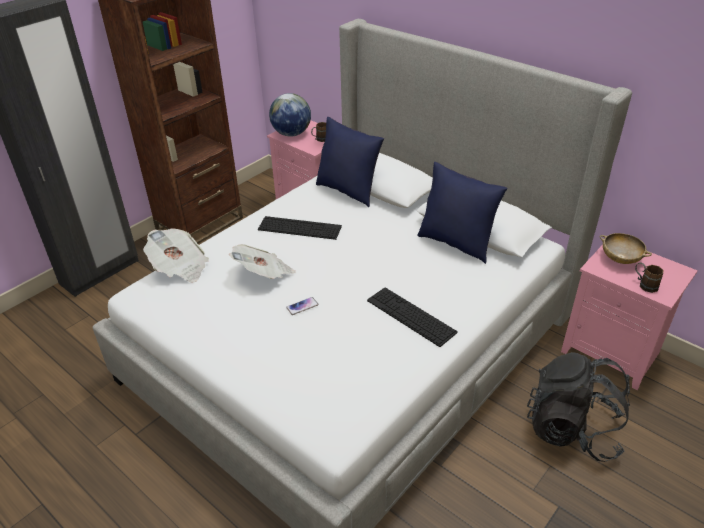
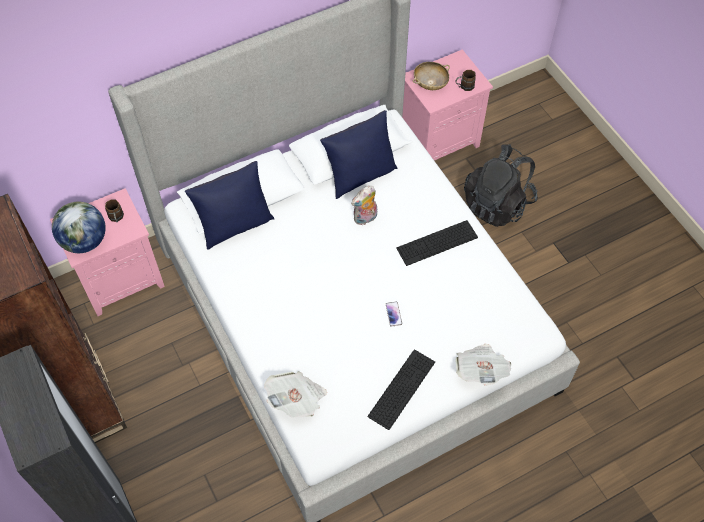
camera: 70 degrees left, 20 degrees up
newspaper [229,244,295,279] -> newspaper moved to [455,344,511,386]
keyboard [258,216,342,240] -> keyboard moved to [368,349,435,430]
none -> plush toy [351,186,377,225]

